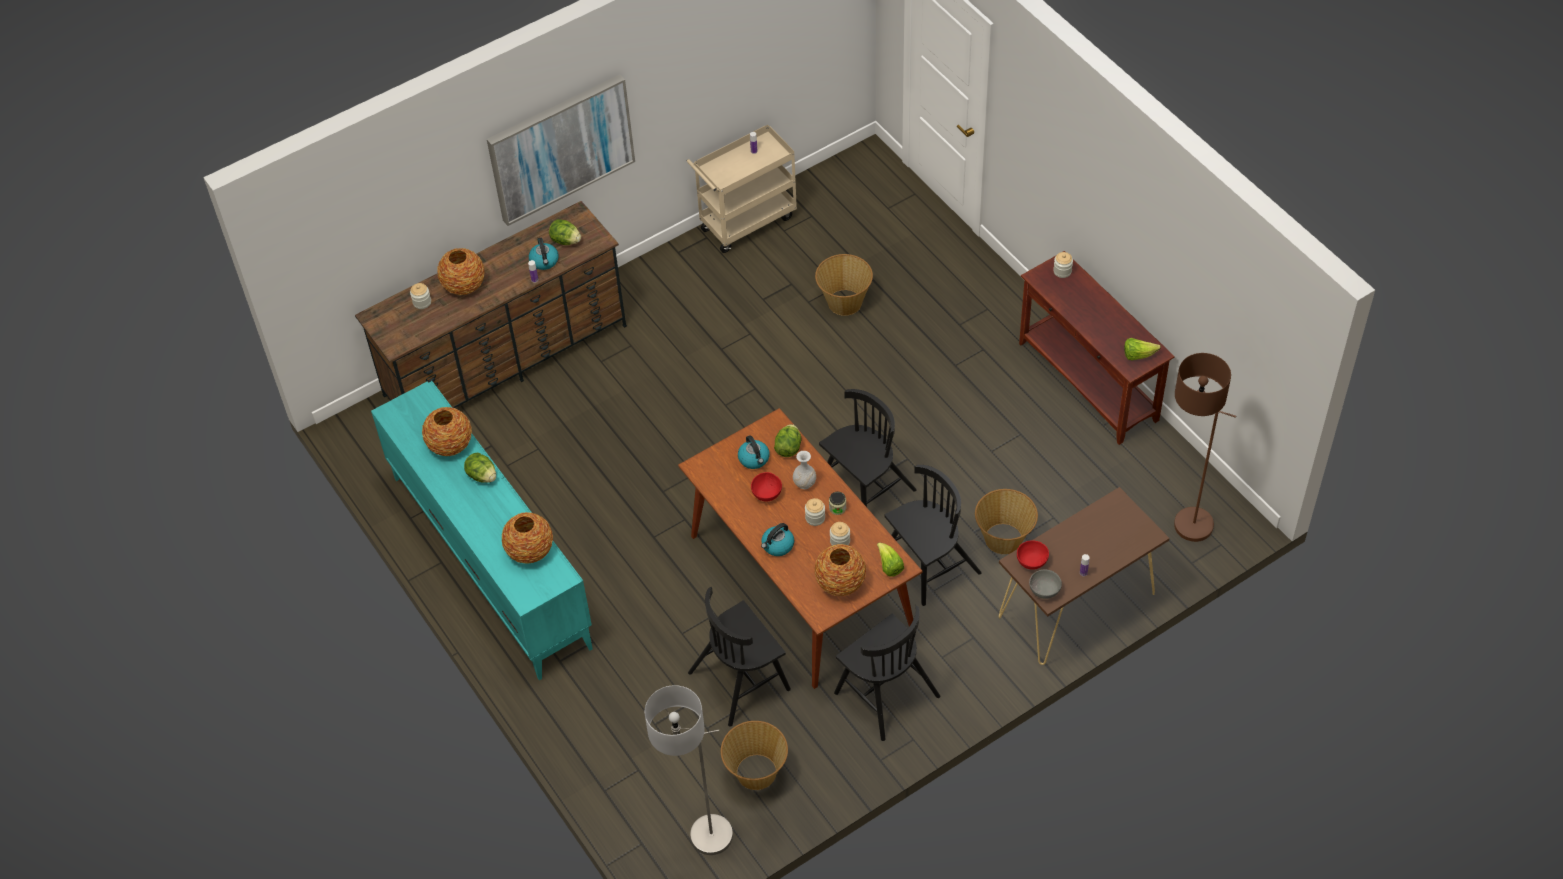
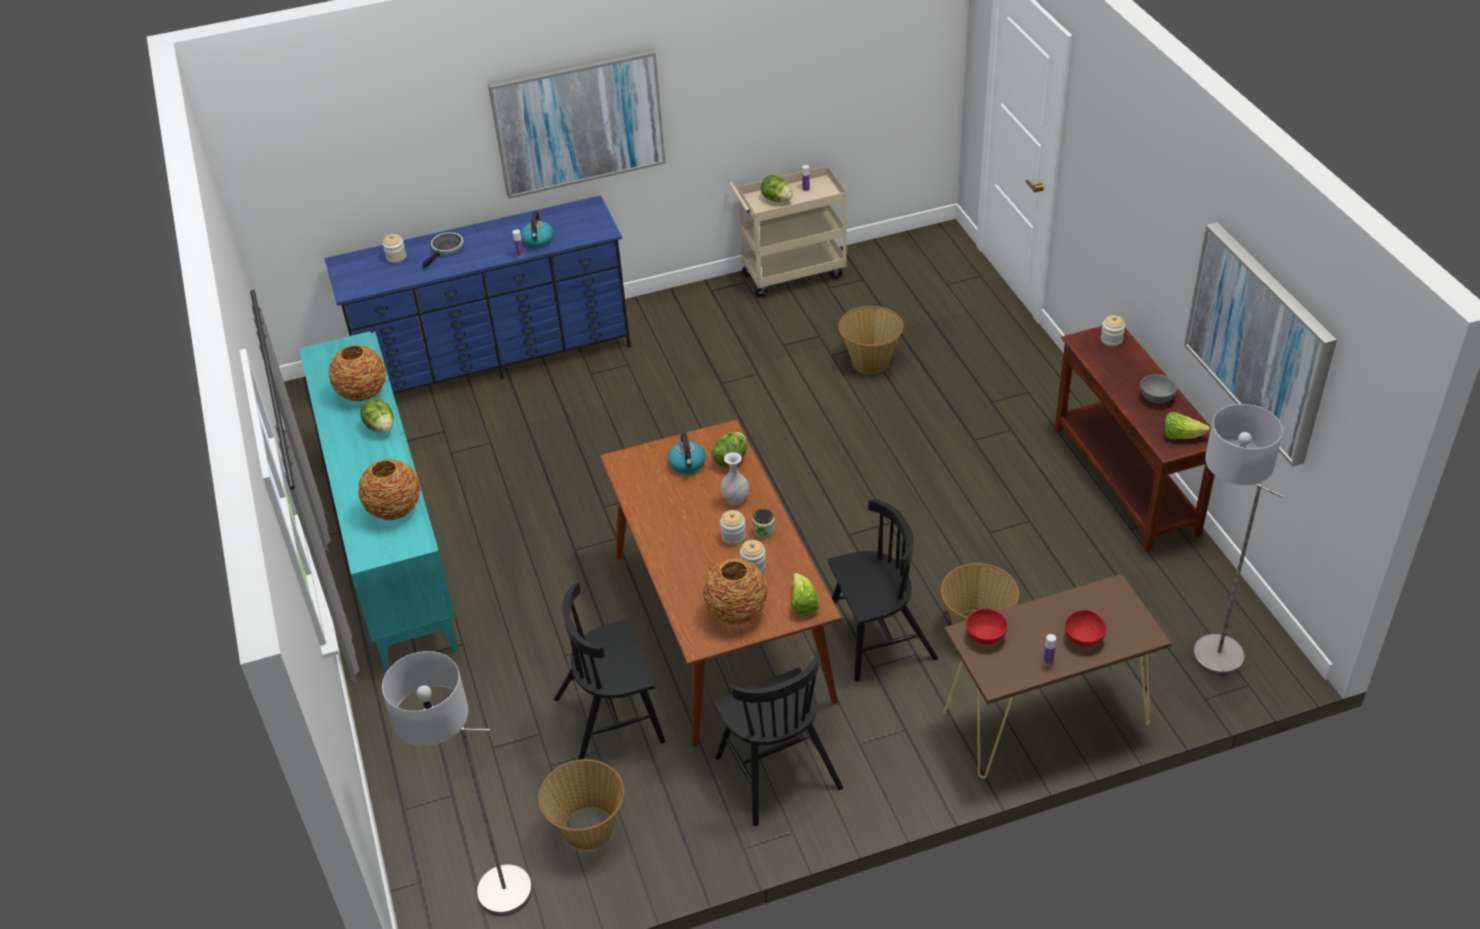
camera: 15 degrees right, 10 degrees down
brown dresser [355,201,627,408] -> blue dresser [324,195,631,394]
vase [437,248,484,295] -> frying pan [423,232,463,268]
lettuce [549,219,581,245] -> lettuce moved to [761,175,793,202]
red bowl [751,472,782,501] -> red bowl moved to [1065,610,1107,647]
kettle [761,523,794,556] -> none
black chair [819,389,917,507] -> none
grey bowl [1029,569,1062,599] -> grey bowl moved to [1140,374,1177,403]
brown floor lamp [1174,353,1236,542] -> grey floor lamp [1193,404,1284,676]
none -> picture [1184,222,1337,467]

